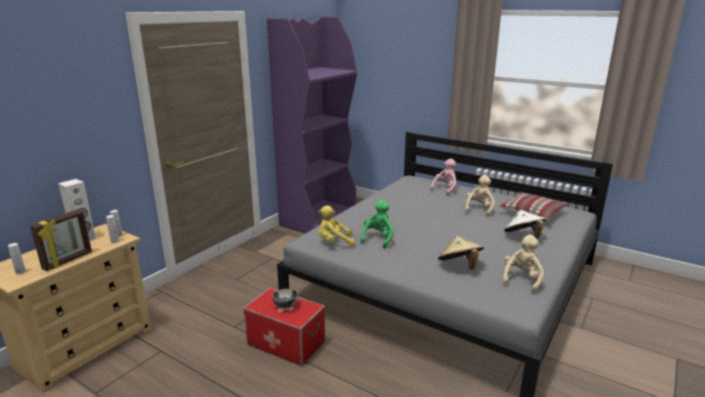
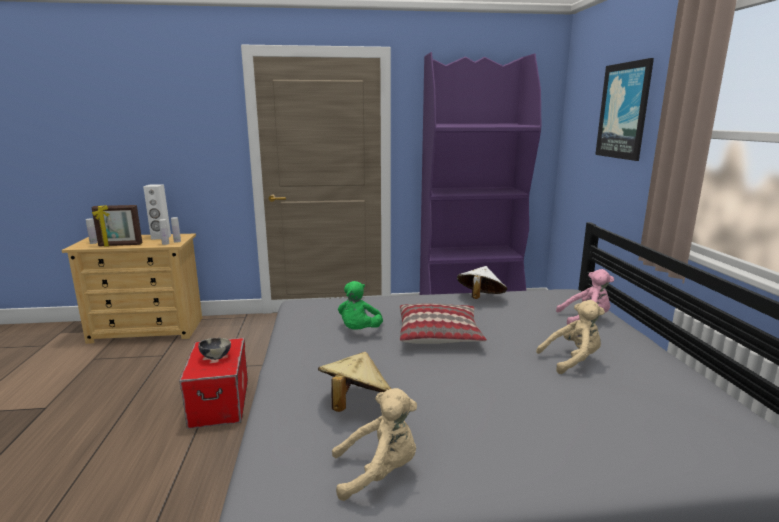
camera: 50 degrees right, 5 degrees down
yellow plush toy [318,205,355,246] -> none
green plush toy [360,200,394,249] -> green plush toy turned 120 degrees clockwise [338,281,383,330]
pillow [499,192,568,221] -> pillow moved to [400,304,487,344]
white hat [504,210,547,239] -> white hat moved to [457,266,507,299]
none -> picture [595,58,654,161]

